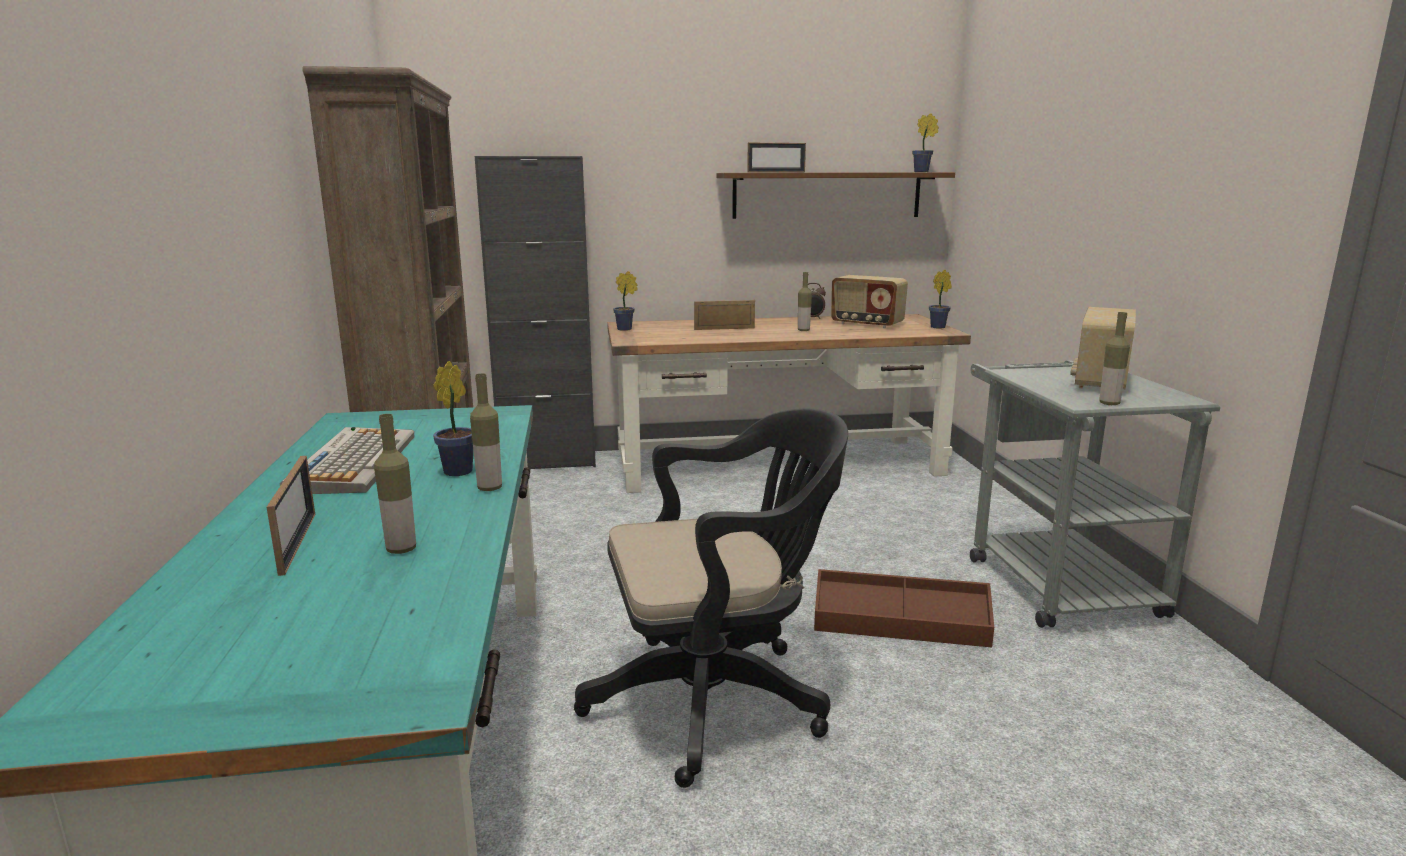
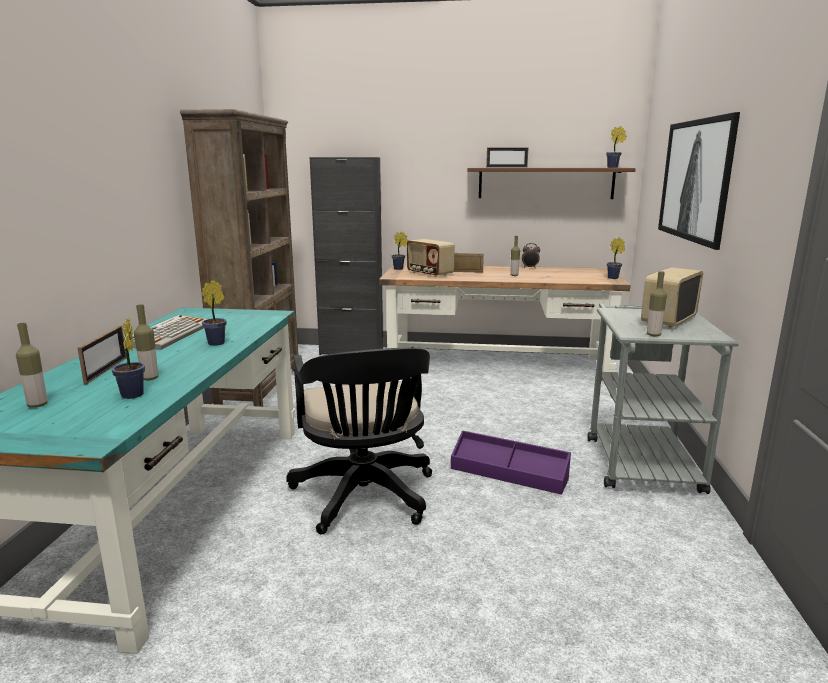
camera: 15 degrees right, 0 degrees up
bottle [470,373,502,491] -> bottle moved to [16,323,48,408]
black office chair [574,408,848,788] -> black office chair turned 75 degrees clockwise [286,346,432,535]
brown storage box [814,569,994,648] -> purple storage box [451,430,571,495]
radio [831,275,908,328] -> radio moved to [407,239,455,277]
none -> potted plant [112,318,145,399]
none -> picture [658,112,740,250]

